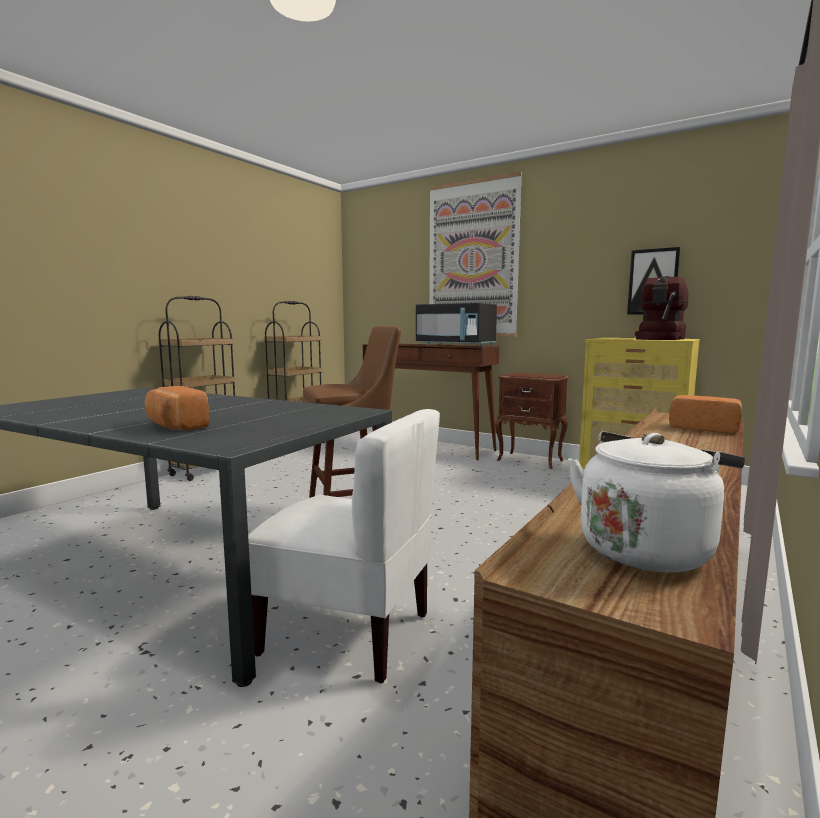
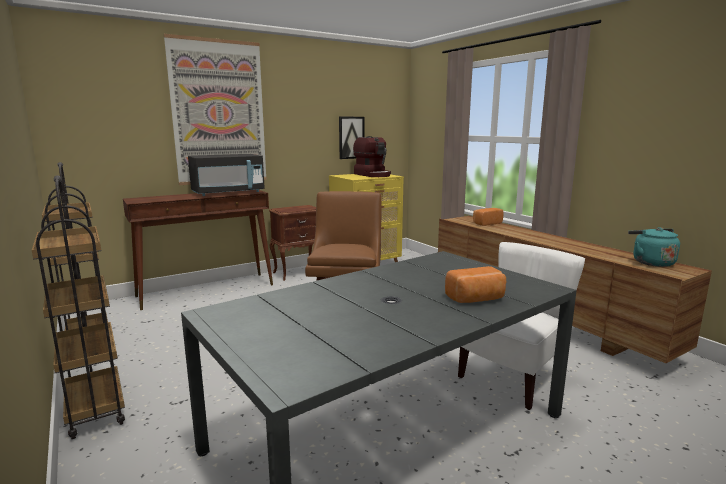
camera: 65 degrees left, 5 degrees up
white kettle [568,431,745,573] -> turquoise kettle [628,227,680,267]

